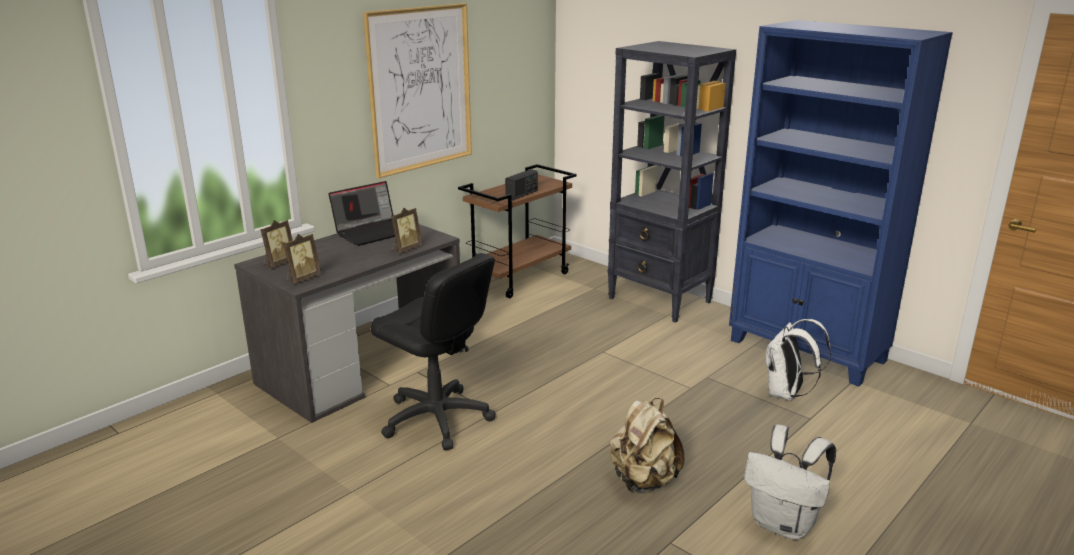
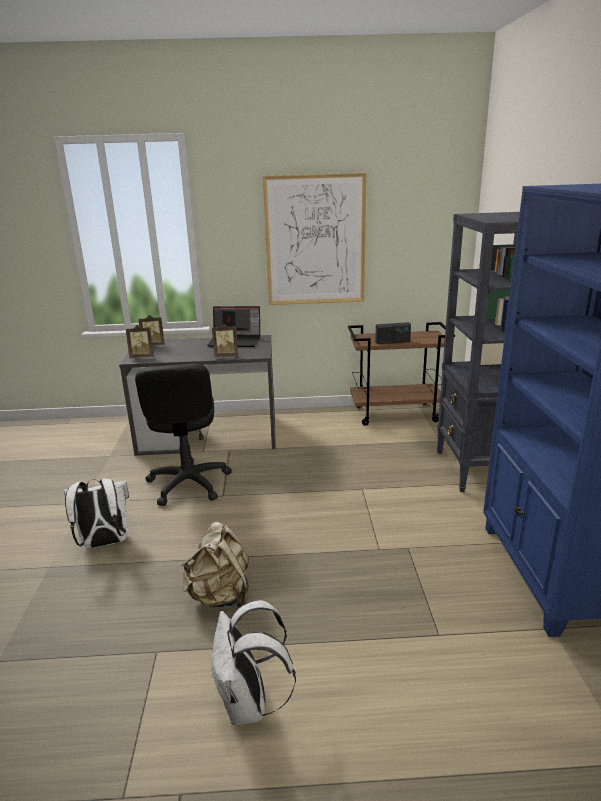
camera: 45 degrees right, 0 degrees up
white backpack [766,319,831,401] -> white backpack moved to [64,478,129,548]

